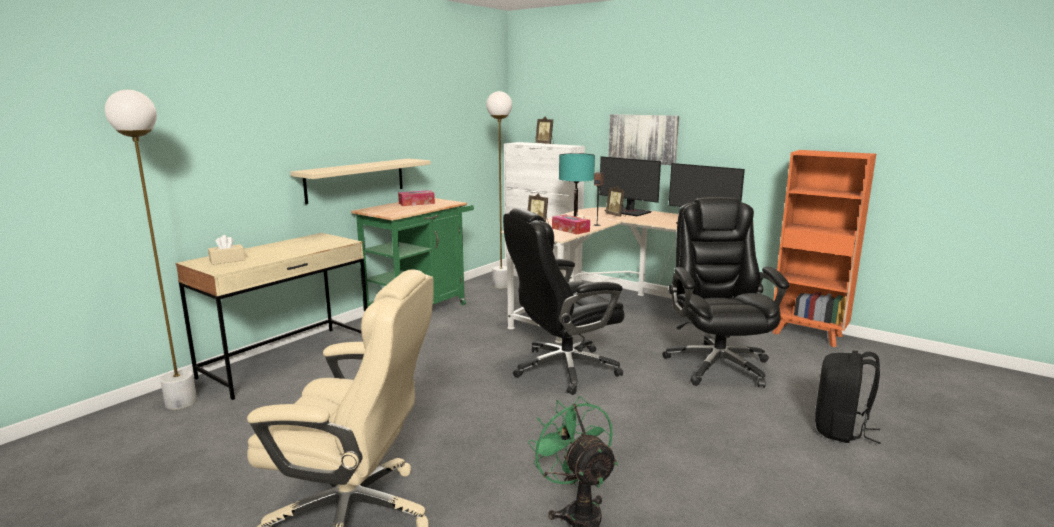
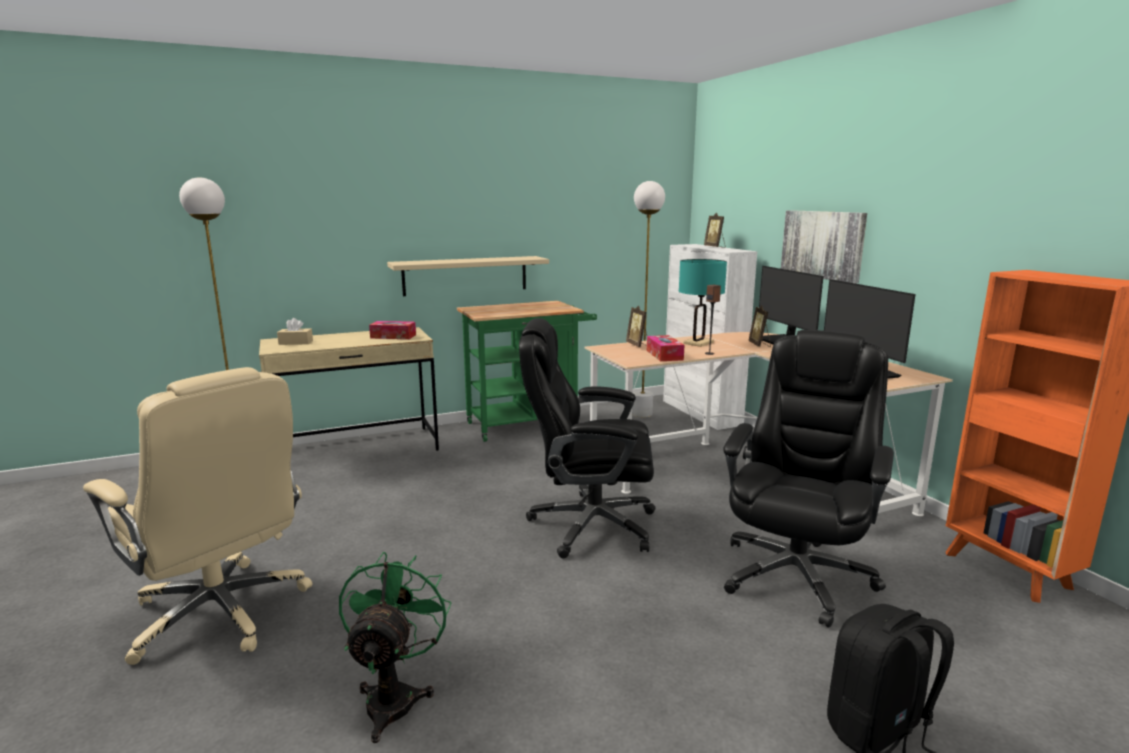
camera: 30 degrees right, 0 degrees up
tissue box [398,190,435,206] -> tissue box moved to [369,321,416,339]

